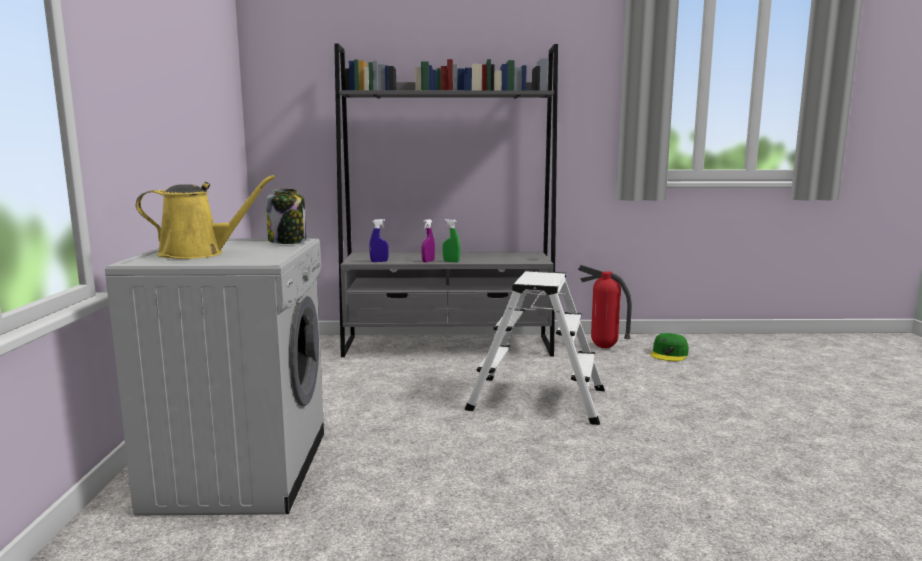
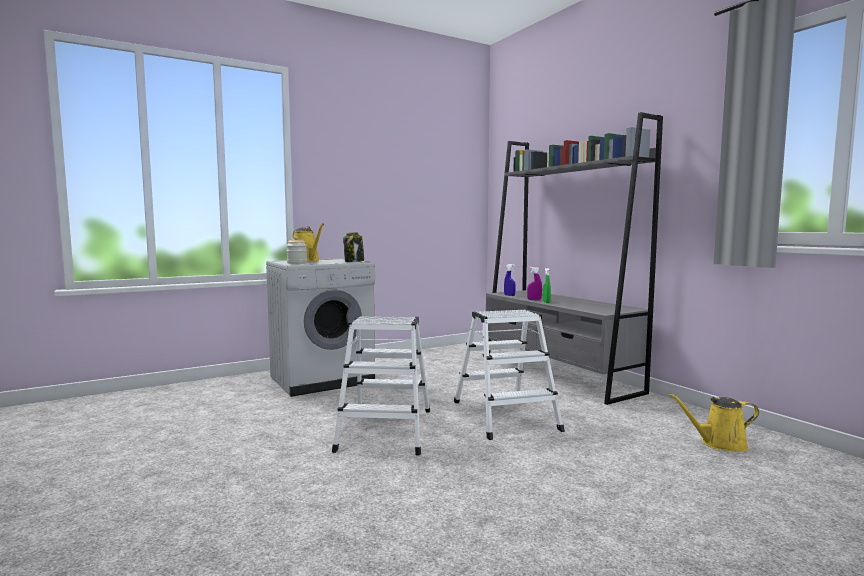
camera: 60 degrees right, 5 degrees down
fire extinguisher [578,265,632,348] -> none
green cap [650,333,689,361] -> yellow watering can [669,393,759,452]
none -> jar [286,236,307,264]
none -> white step ladder [332,316,430,455]

